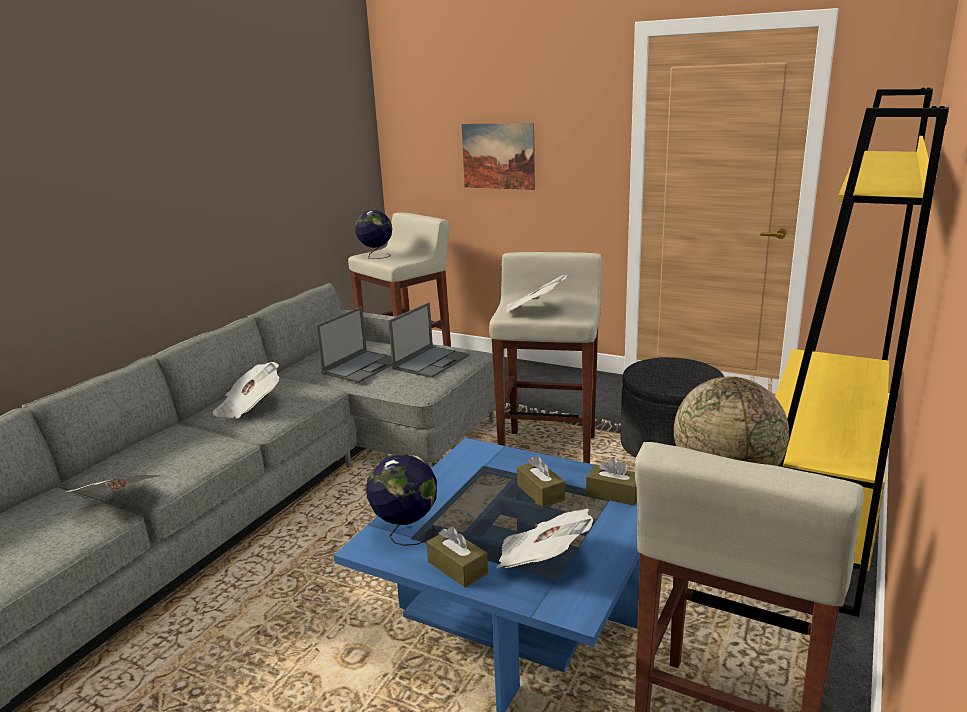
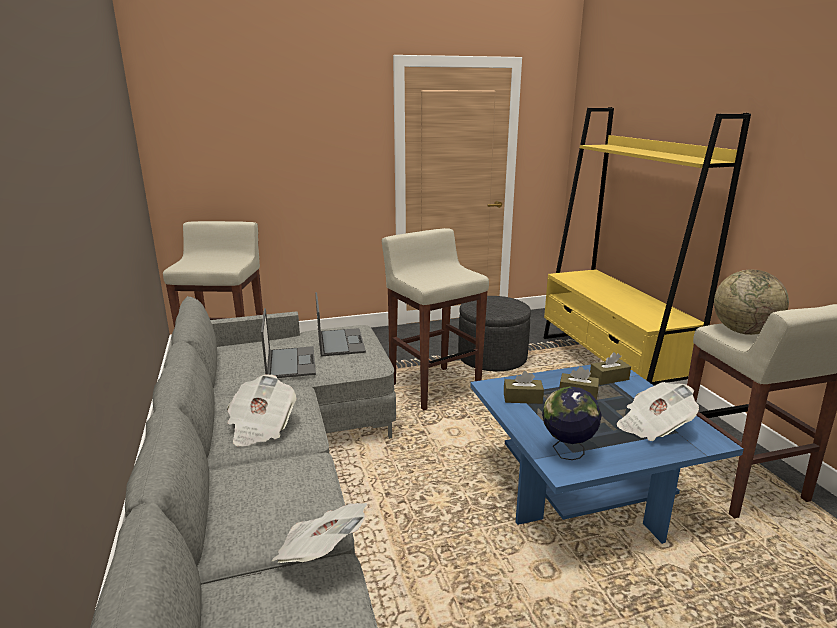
camera: 45 degrees left, 0 degrees up
globe [355,210,392,259] -> none
brown tissue box [426,526,488,587] -> brown tissue box moved to [504,371,544,404]
picture [461,123,535,190] -> none
newspaper [505,275,567,313] -> none

